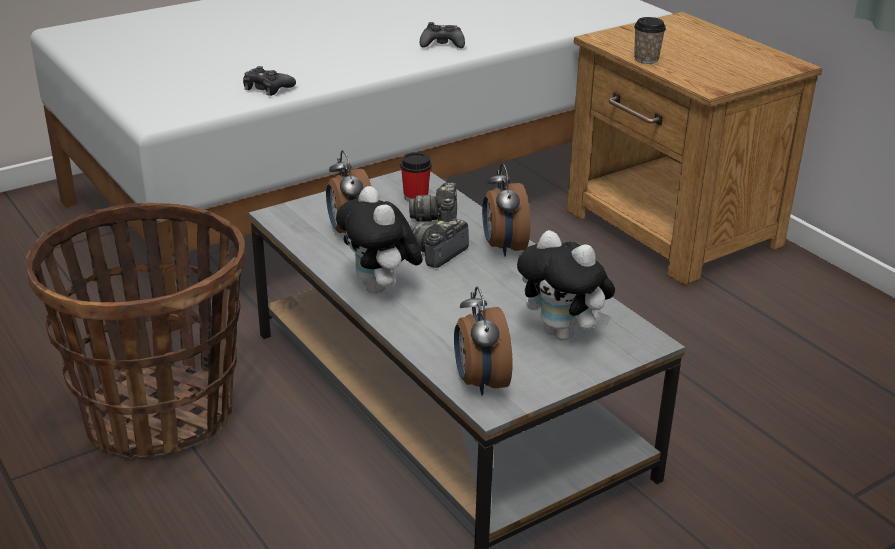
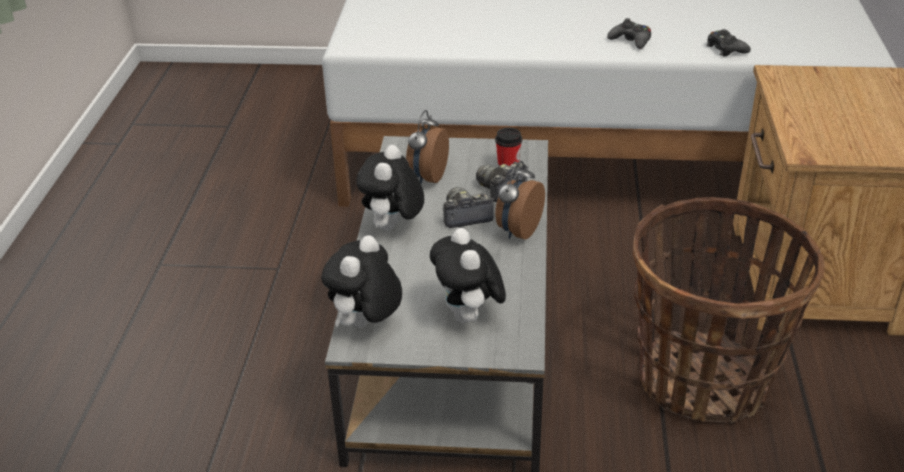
camera: 40 degrees right, 5 degrees up
basket [26,203,245,458] -> basket moved to [633,197,825,423]
black game controller [243,66,296,96] -> black game controller moved to [706,29,751,56]
alarm clock [454,287,513,396] -> plush toy [321,235,402,328]
cup [634,17,666,64] -> none

